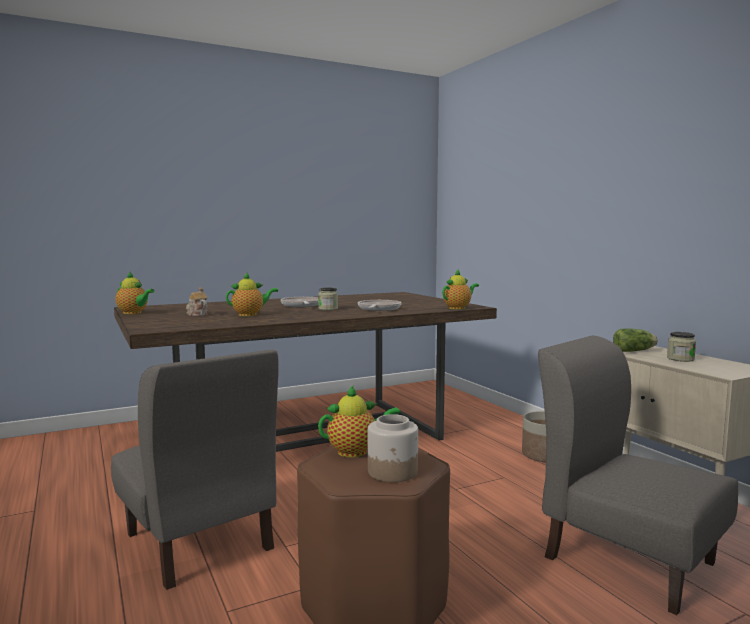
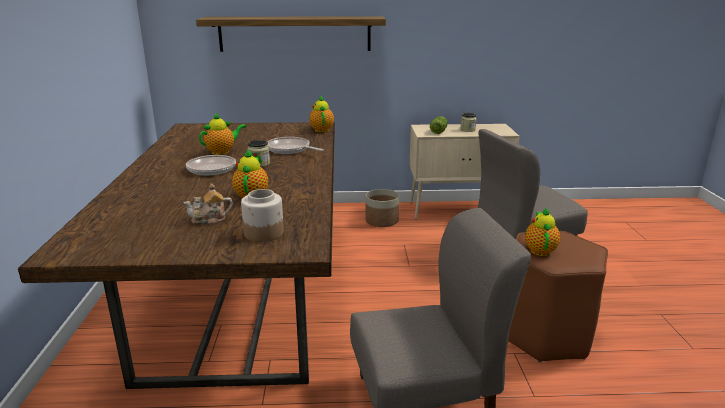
camera: 65 degrees left, 15 degrees up
teapot [115,271,154,314] -> teapot moved to [199,113,246,155]
jar [368,414,418,482] -> jar moved to [241,189,284,242]
none -> shelf [196,16,386,52]

